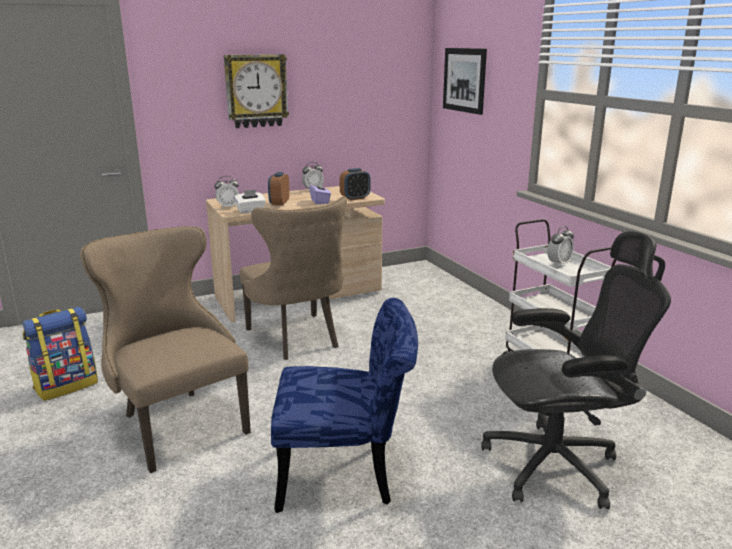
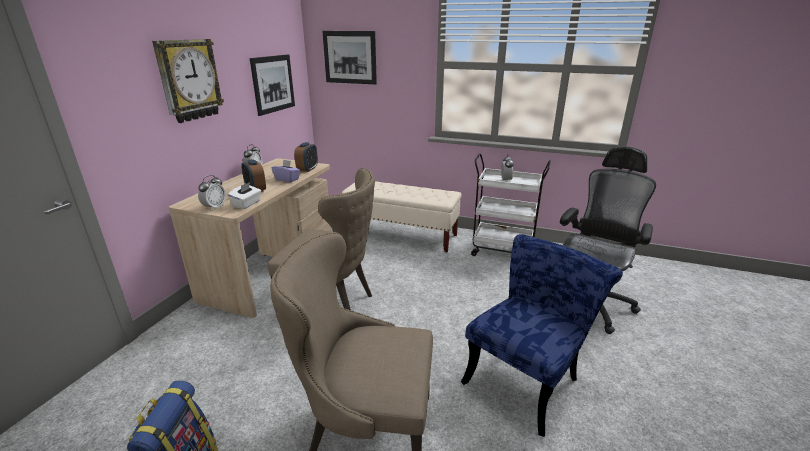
camera: 45 degrees left, 5 degrees up
none -> picture [250,54,295,116]
none -> beige bench [342,181,462,253]

